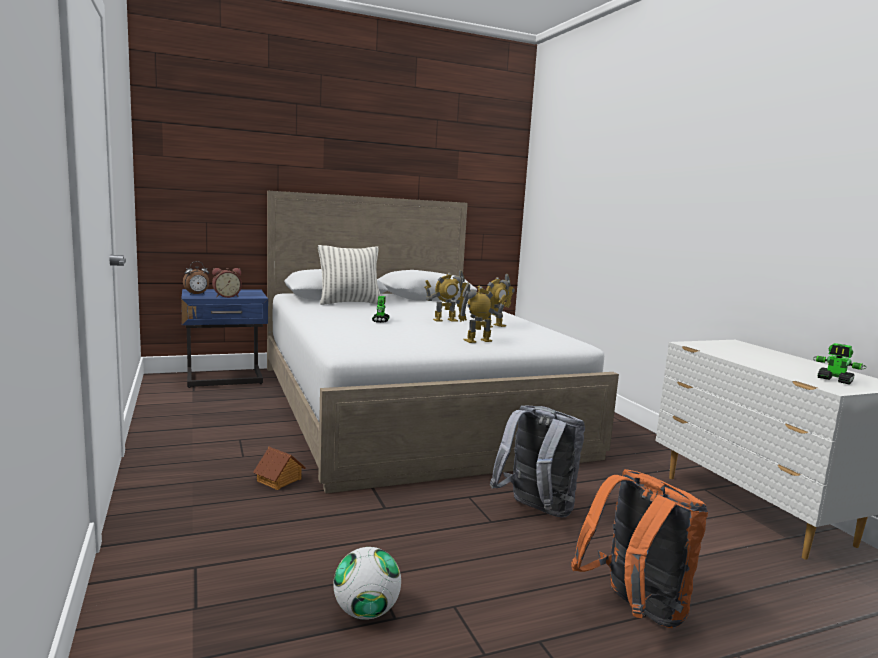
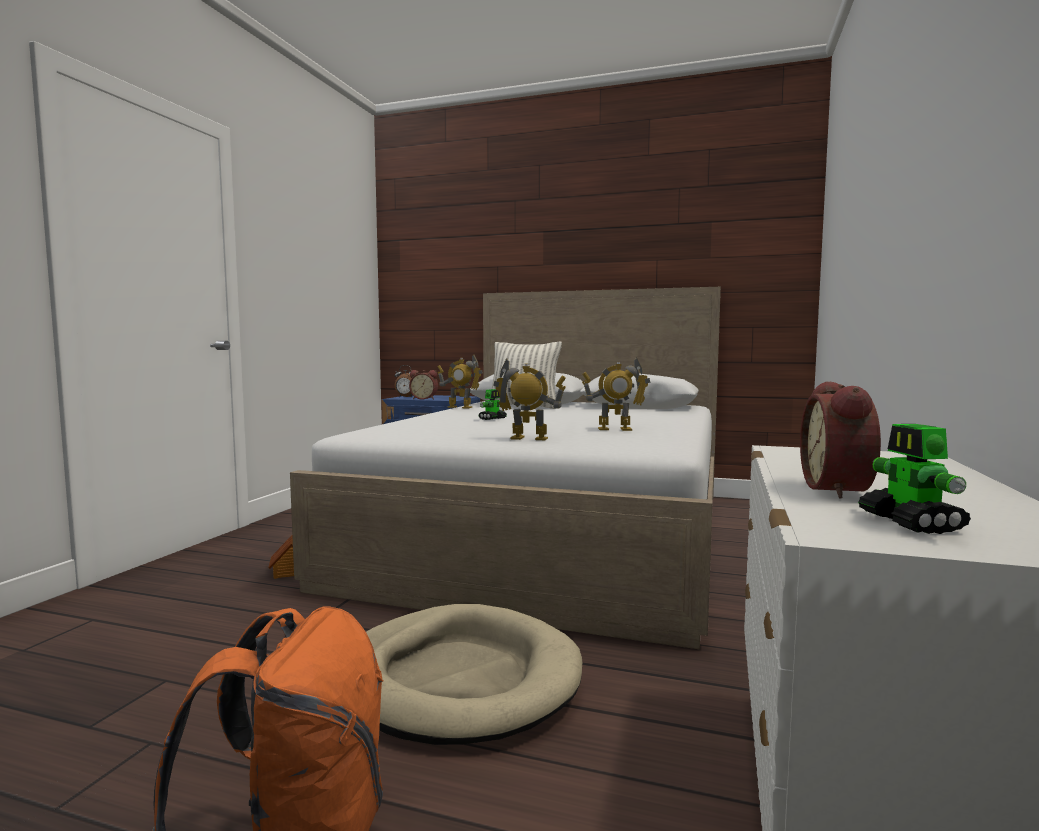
camera: 40 degrees right, 5 degrees down
football [333,547,401,620] -> none
toy robot [424,270,467,322] -> toy robot moved to [437,354,483,409]
grey backpack [490,405,585,517] -> beige dog bed [366,604,582,745]
none -> alarm clock [800,381,881,499]

